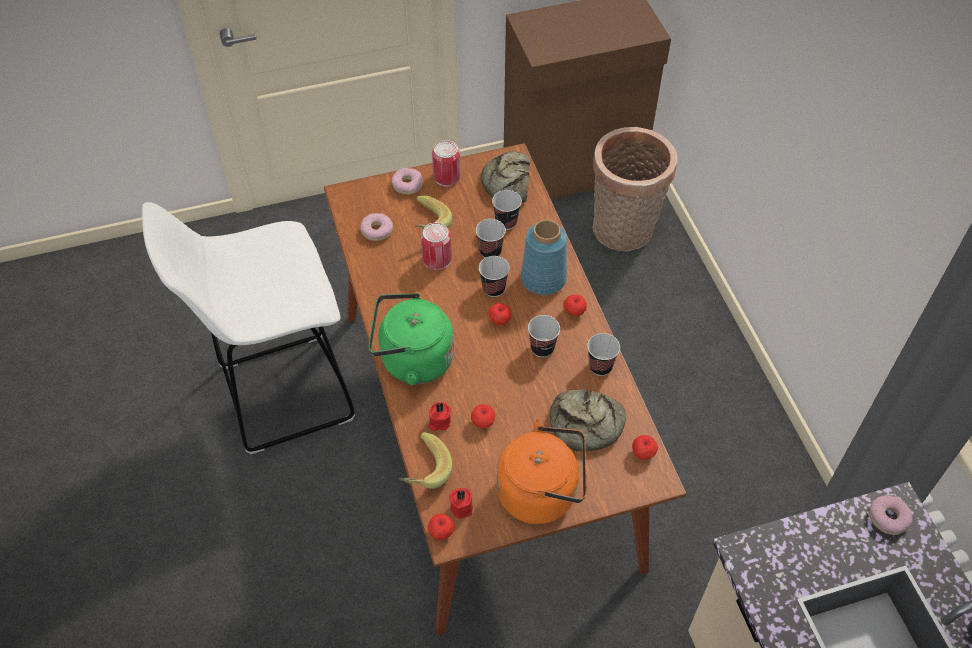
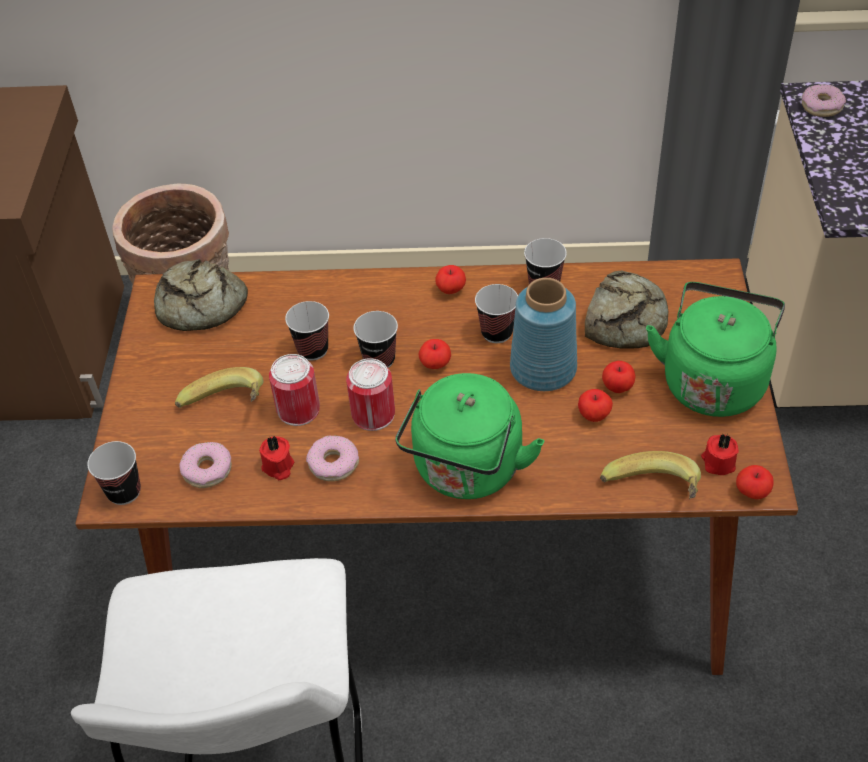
camera: 70 degrees left, 5 degrees down
donut [392,168,423,195] -> donut moved to [306,436,359,482]
red candle [428,402,451,431] -> red candle moved to [259,436,294,480]
can [432,140,461,187] -> can moved to [346,358,395,431]
cup [492,190,522,230] -> cup moved to [87,441,141,505]
orange kettle [497,418,586,524] -> green kettle [646,282,785,417]
blue vase [521,220,567,295] -> blue vase moved to [510,278,577,391]
apple [632,435,658,460] -> apple moved to [602,361,636,393]

